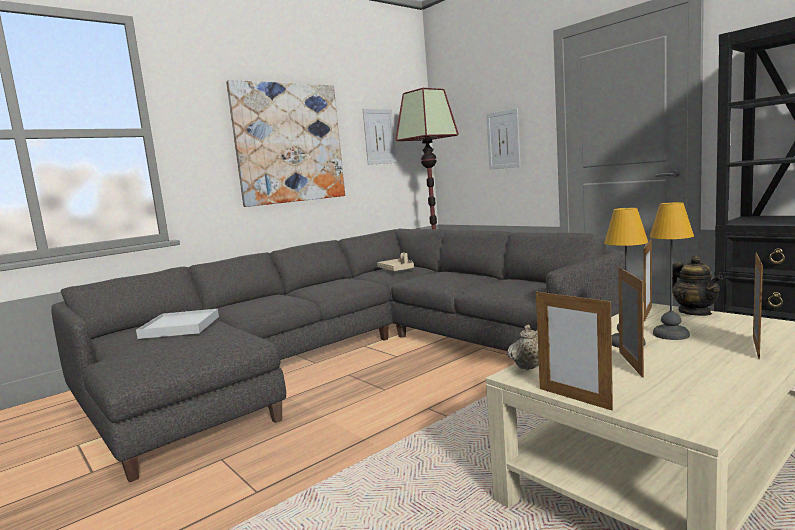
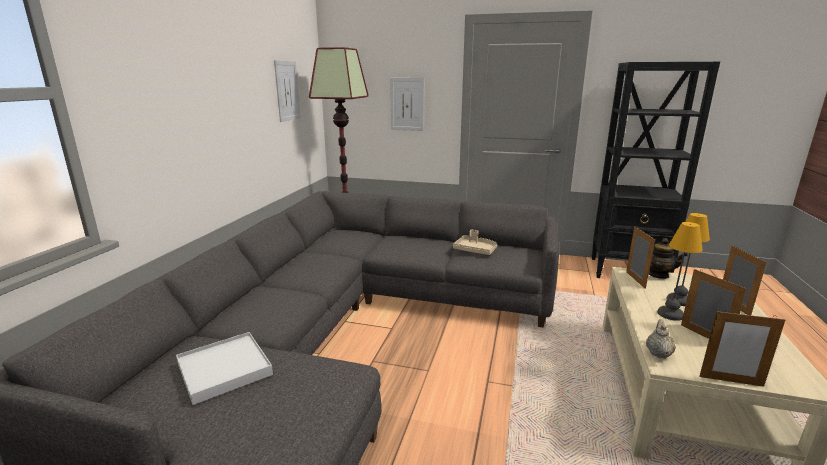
camera: 35 degrees left, 10 degrees up
picture [226,80,345,207] -> none
beige tray [377,253,414,271] -> beige tray moved to [453,229,497,255]

